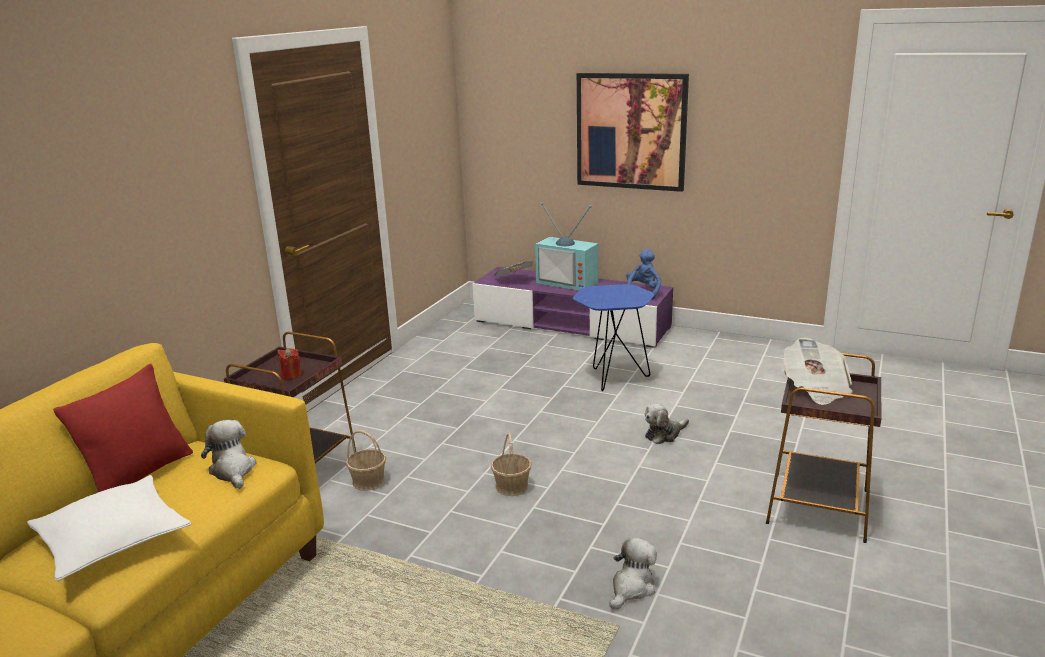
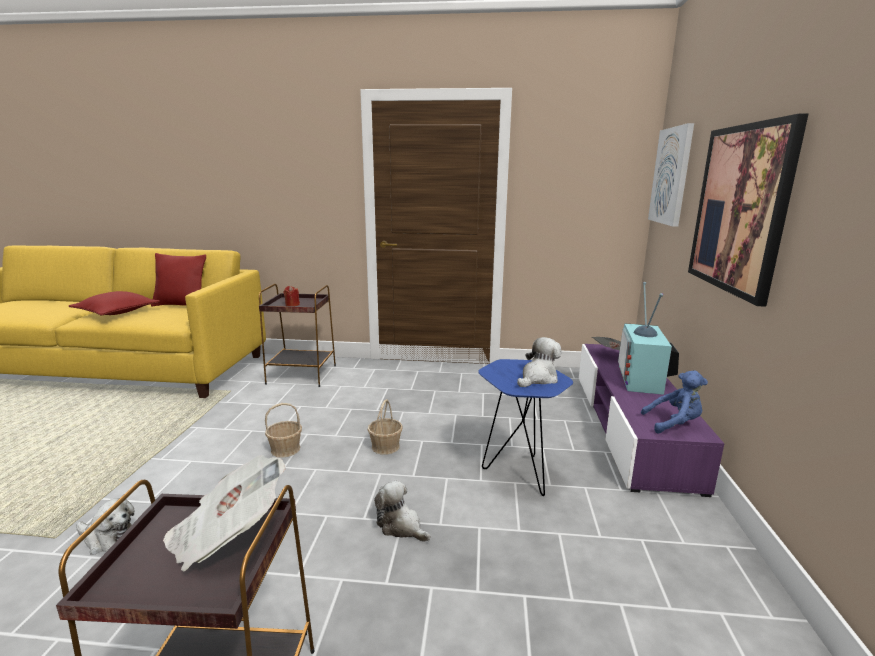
camera: 70 degrees right, 5 degrees down
white pillow [27,475,191,582] -> red pillow [68,291,160,316]
plush toy [201,420,257,489] -> plush toy moved to [517,337,561,387]
basket [346,430,386,491] -> basket moved to [368,399,403,455]
none -> picture [648,123,694,227]

